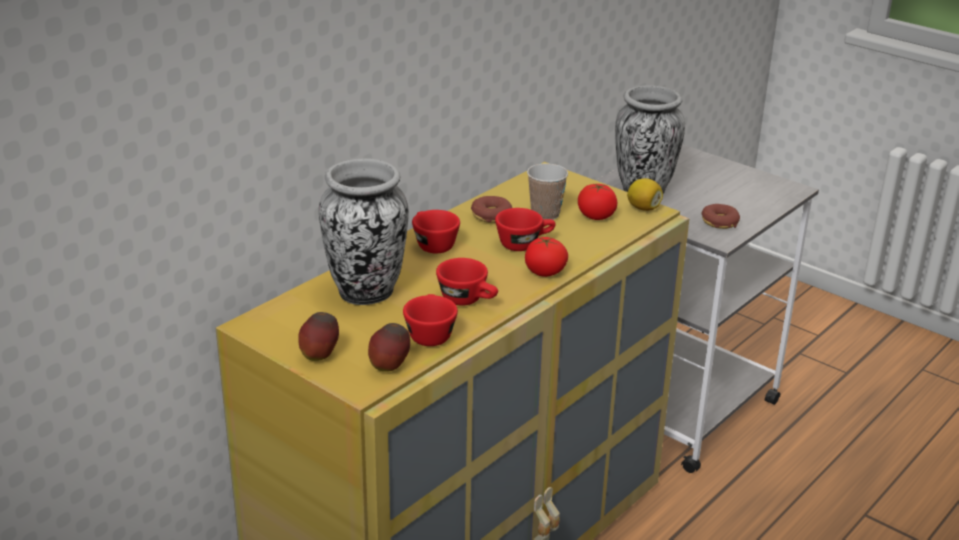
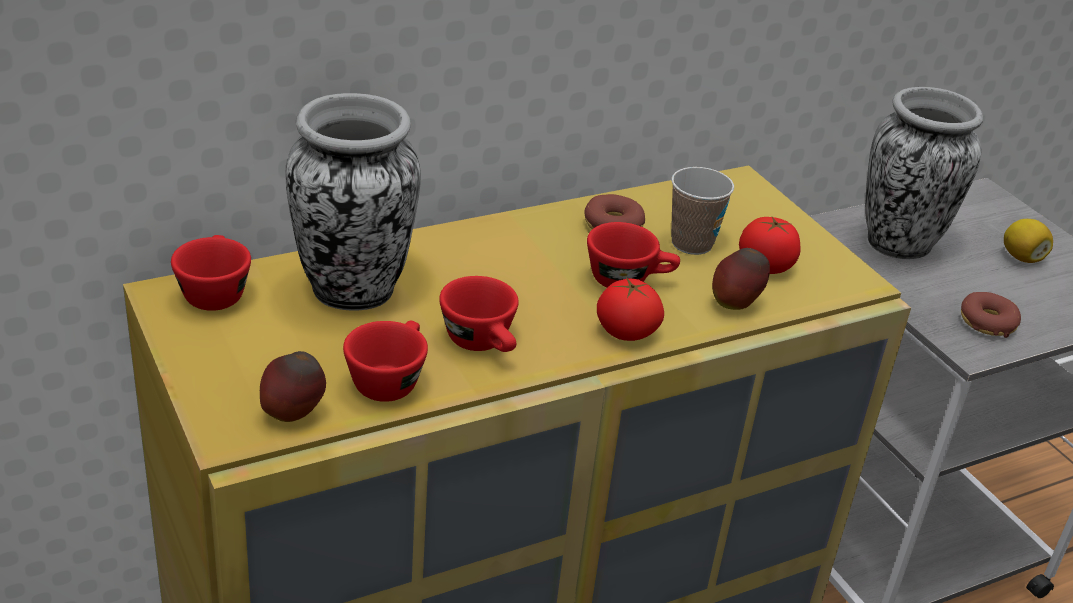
camera: 20 degrees right, 5 degrees up
apple [298,312,339,361] -> apple moved to [712,248,770,310]
red cup [412,210,460,253] -> red cup moved to [171,235,251,311]
lemon [627,178,663,211] -> lemon moved to [1004,219,1053,263]

